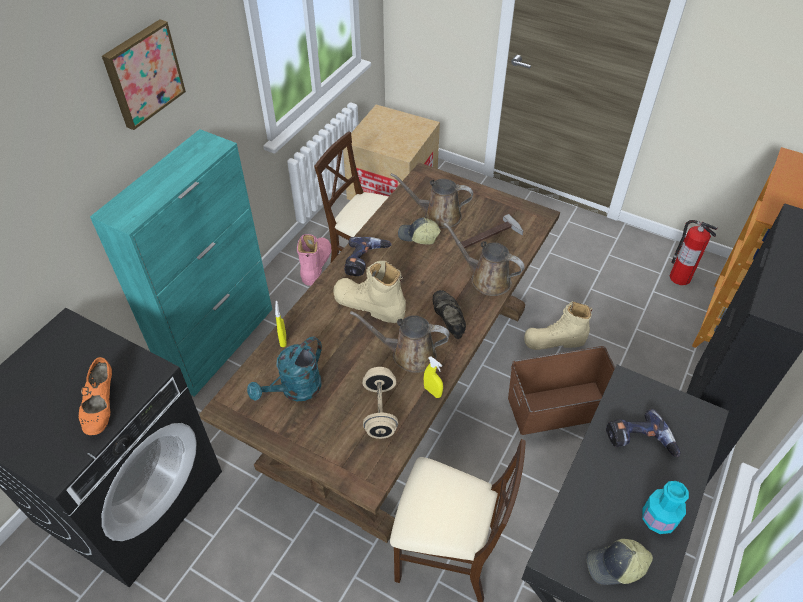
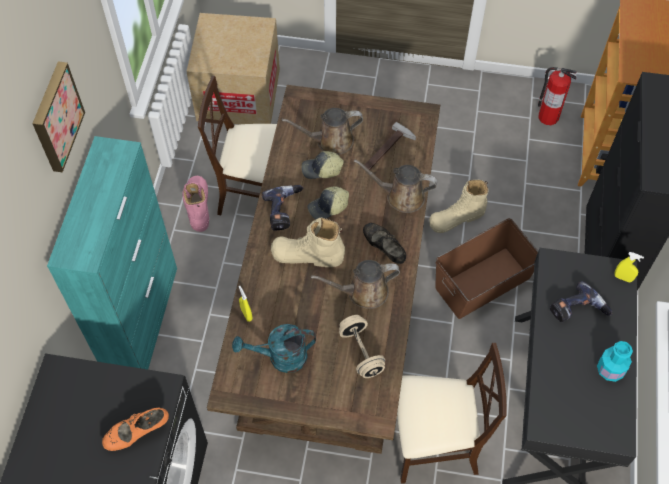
camera: 20 degrees left, 10 degrees up
orange shoe [79,357,112,435] -> orange shoe turned 90 degrees clockwise [102,408,169,451]
turquoise watering can [247,337,322,401] -> turquoise watering can turned 60 degrees clockwise [232,324,316,373]
yellow spray bottle [424,356,443,398] -> yellow spray bottle moved to [614,252,644,283]
cap [586,539,653,585] -> cap moved to [307,186,349,220]

